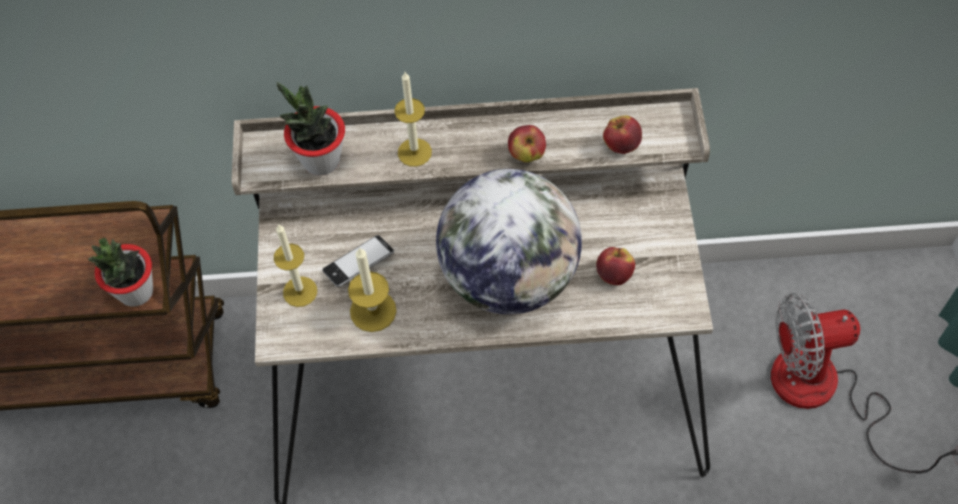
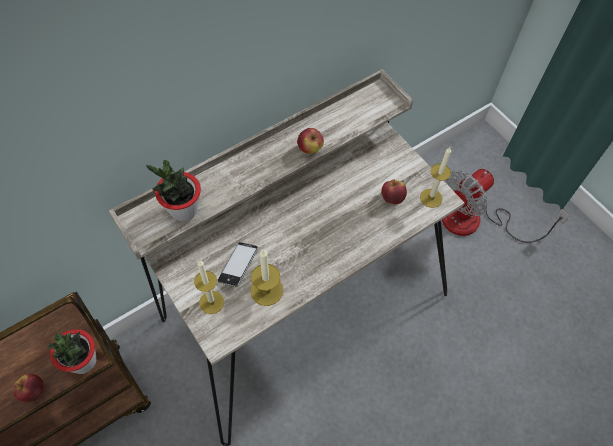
camera: 35 degrees left, 0 degrees up
candle [394,72,432,167] -> candle moved to [420,147,451,208]
globe [436,169,582,315] -> none
apple [603,115,642,154] -> apple moved to [14,374,44,402]

